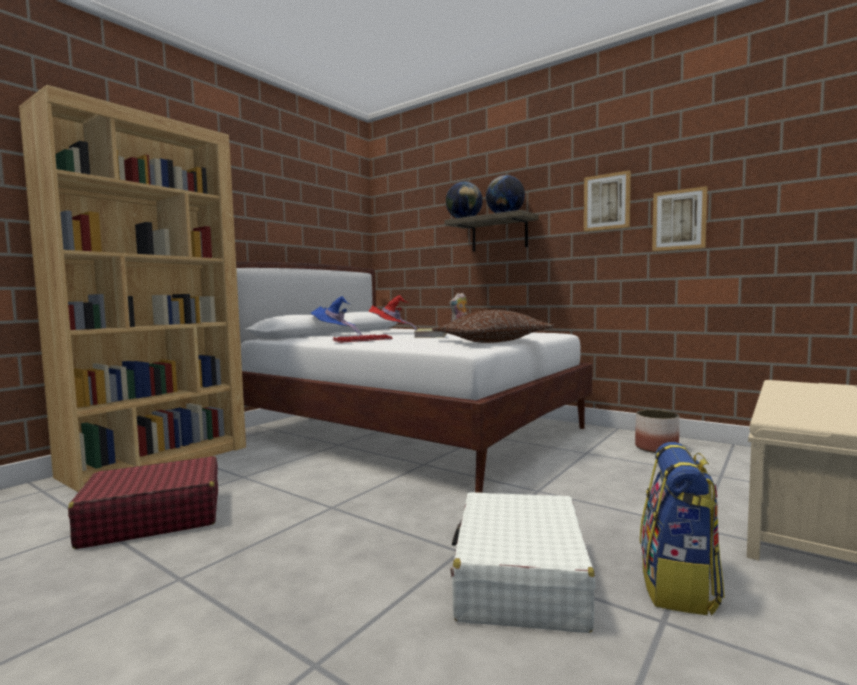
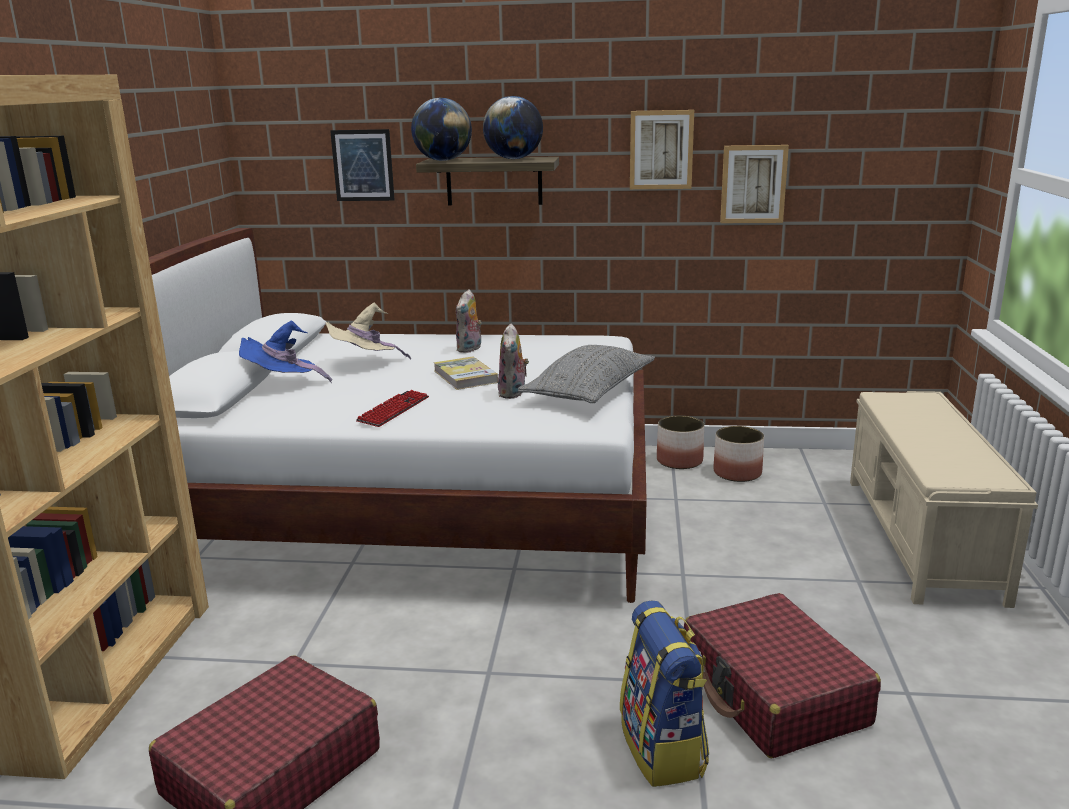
camera: 30 degrees left, 15 degrees up
red hat [369,295,417,330] -> beige hat [325,303,411,360]
brown pillow [432,310,554,343] -> grey pillow [518,345,655,403]
white suitcase [450,492,596,633] -> red suitcase [684,593,881,758]
backpack [640,442,725,616] -> backpack moved to [620,601,709,787]
none -> picture [330,129,395,201]
none -> plush toy [498,324,529,399]
none -> planter [657,416,704,469]

